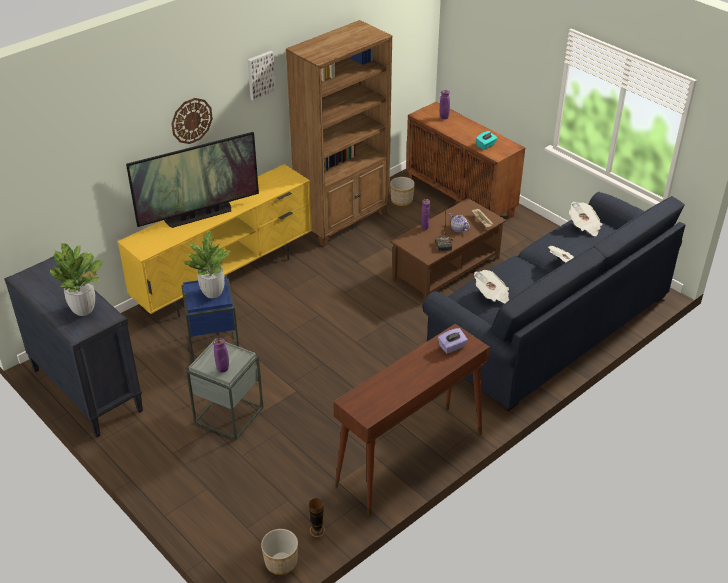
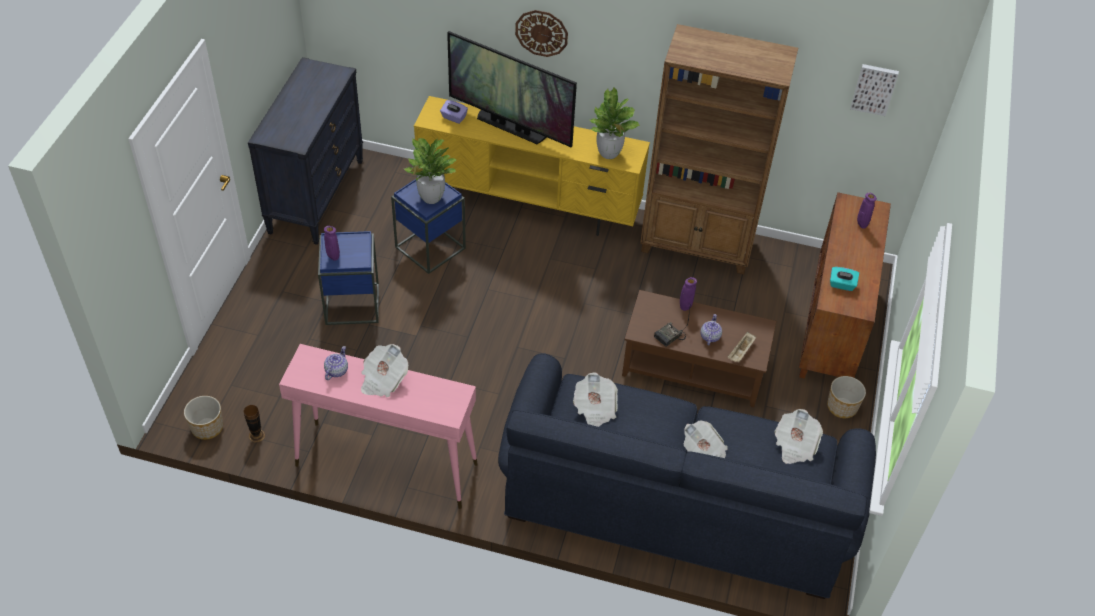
camera: 55 degrees right, 10 degrees up
potted plant [50,243,103,316] -> potted plant moved to [590,87,640,159]
grey side table [186,338,264,440] -> blue side table [318,231,379,325]
picture [248,51,276,101] -> picture moved to [850,64,899,116]
brown console table [333,324,490,517] -> pink console table [279,344,478,509]
planter [390,177,415,206] -> planter moved to [827,376,866,418]
purple tissue box [438,328,468,354] -> purple tissue box moved to [440,100,468,124]
none -> teapot [324,346,348,380]
none -> newspaper [361,344,408,397]

